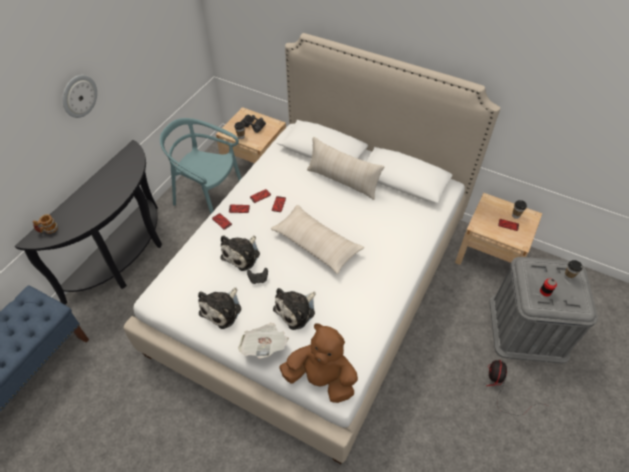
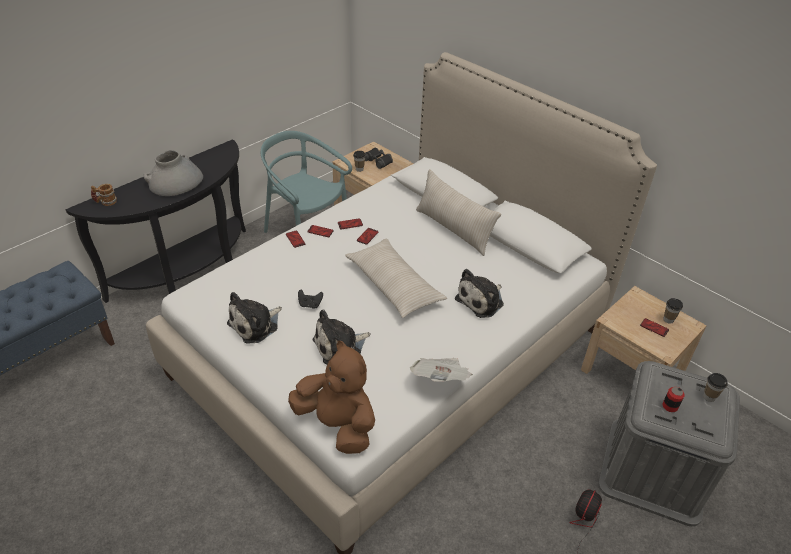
camera: 15 degrees right, 10 degrees down
wall clock [62,75,97,118] -> none
plush toy [221,235,260,271] -> plush toy moved to [455,269,504,318]
newspaper [238,323,289,359] -> newspaper moved to [410,358,472,382]
none -> grey vase [143,150,203,196]

